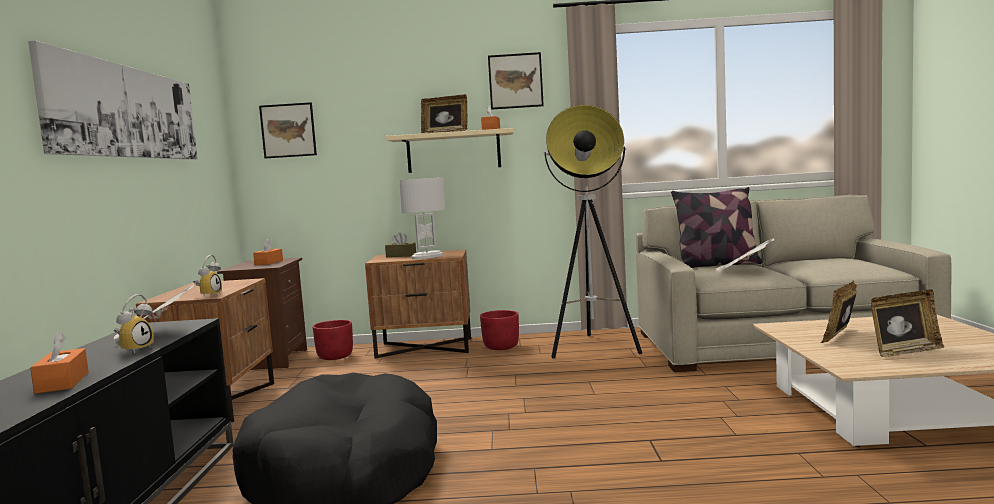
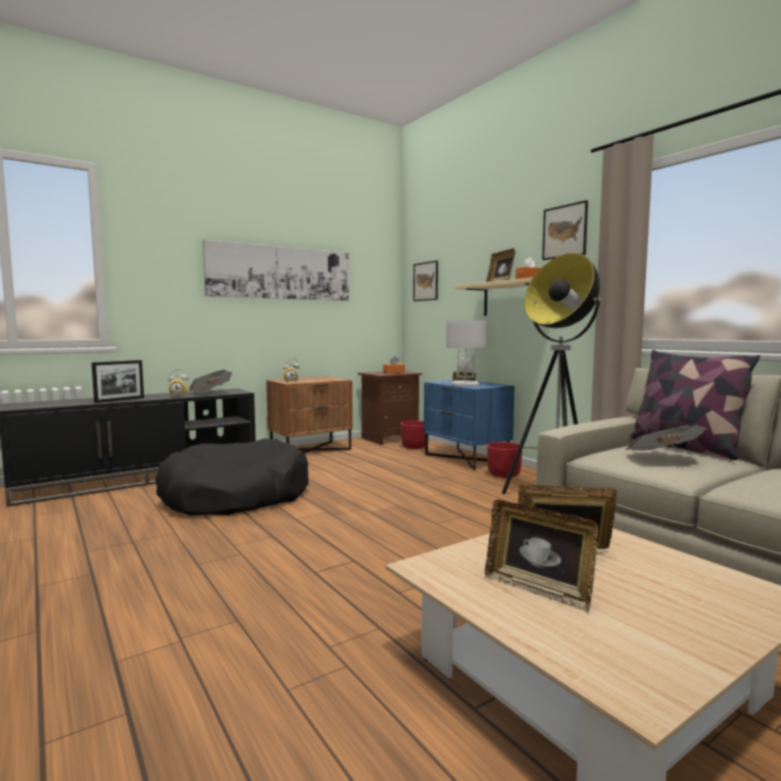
camera: 55 degrees right, 0 degrees up
orange tissue box [30,332,89,394] -> picture frame [92,360,144,403]
brown nightstand [365,250,471,359] -> blue nightstand [424,380,514,471]

